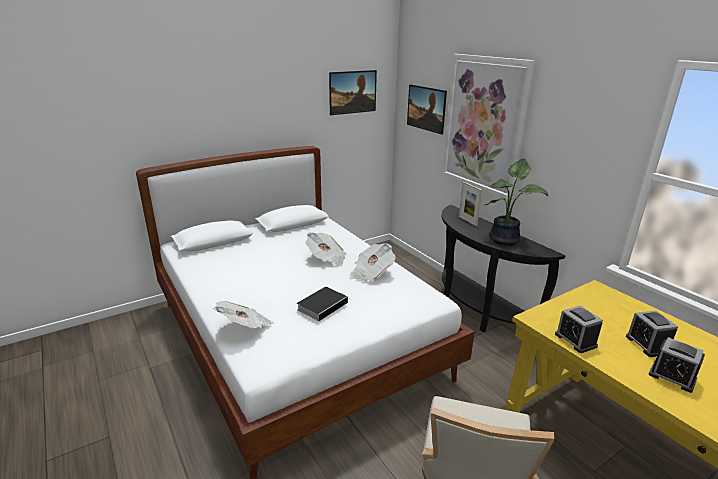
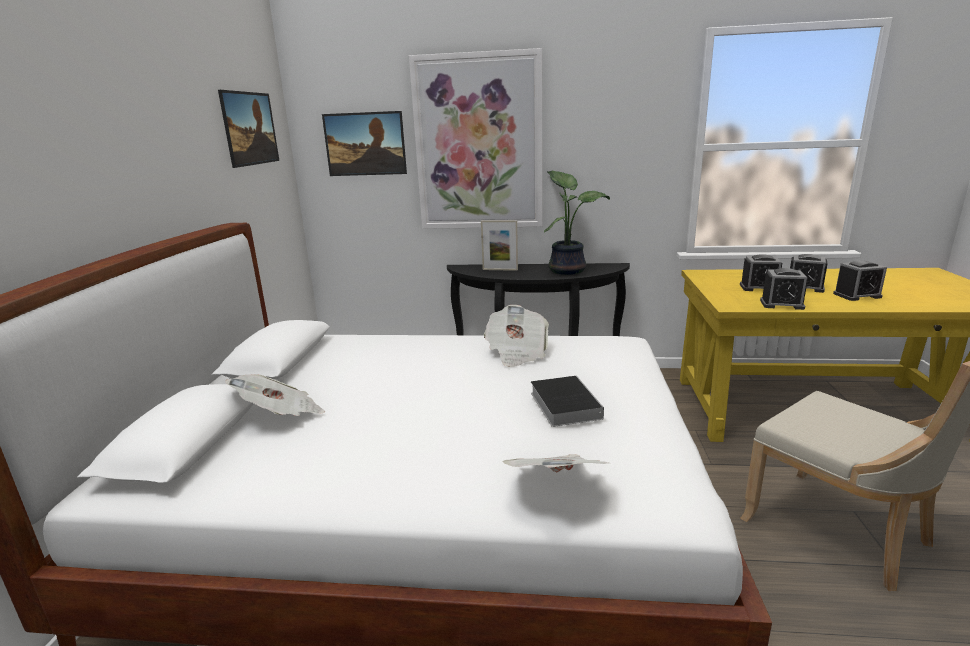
camera: 50 degrees left, 5 degrees down
newspaper [305,232,347,266] -> newspaper moved to [225,374,326,416]
none -> alarm clock [740,254,782,291]

